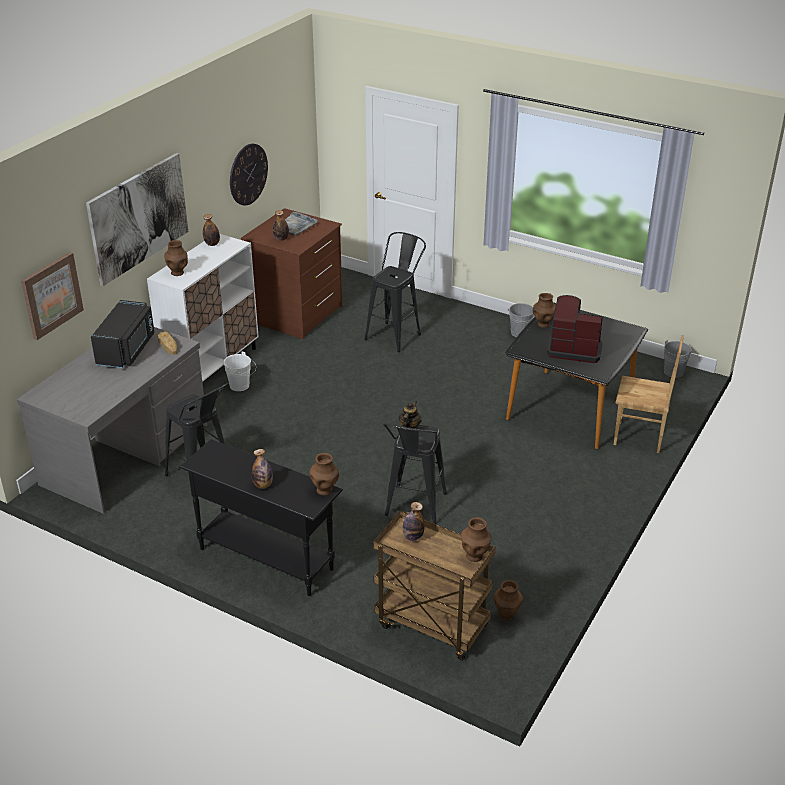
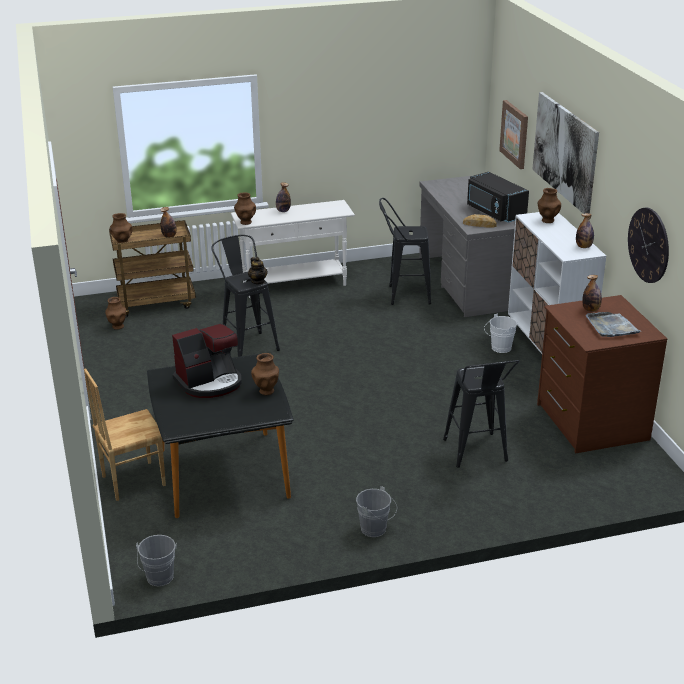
camera: 135 degrees right, 5 degrees down
black console table [180,439,343,596] -> white console table [231,200,355,298]

